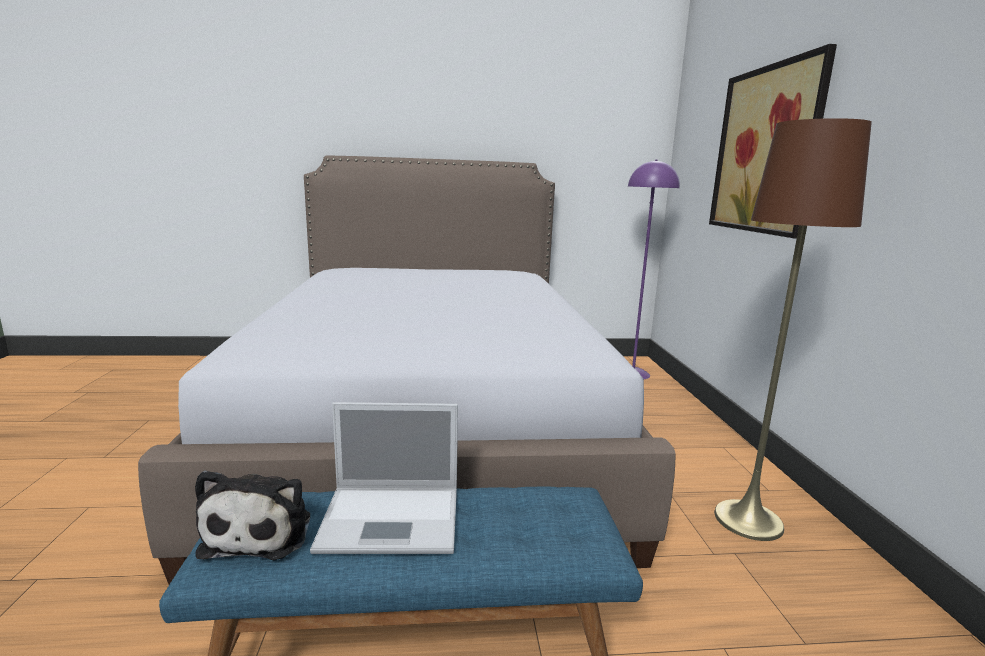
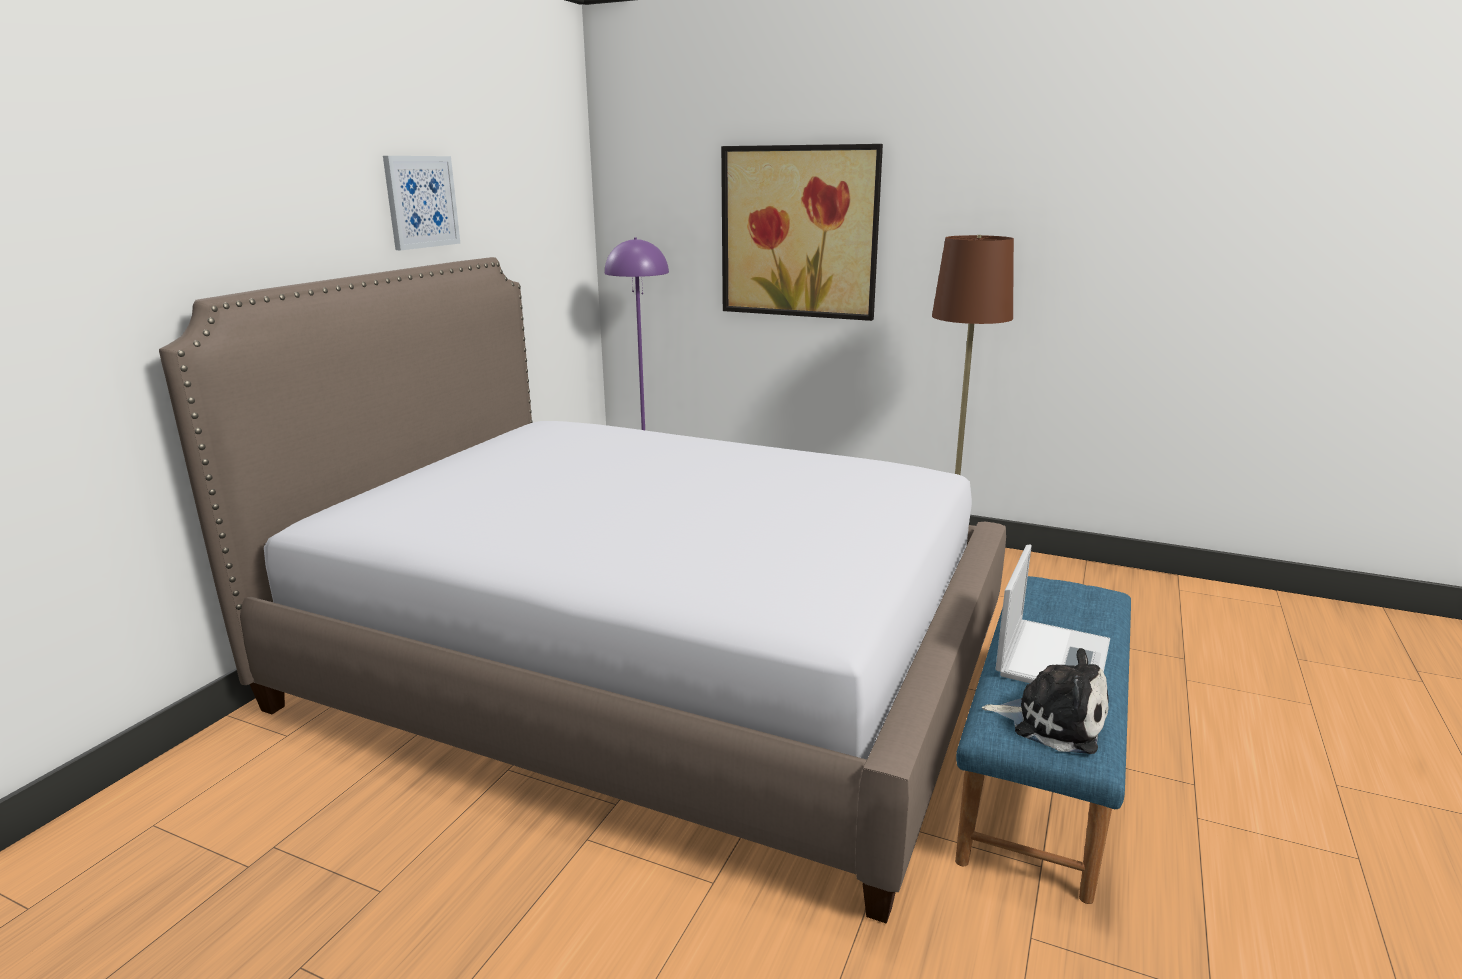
camera: 60 degrees left, 5 degrees up
none -> picture [383,156,460,250]

